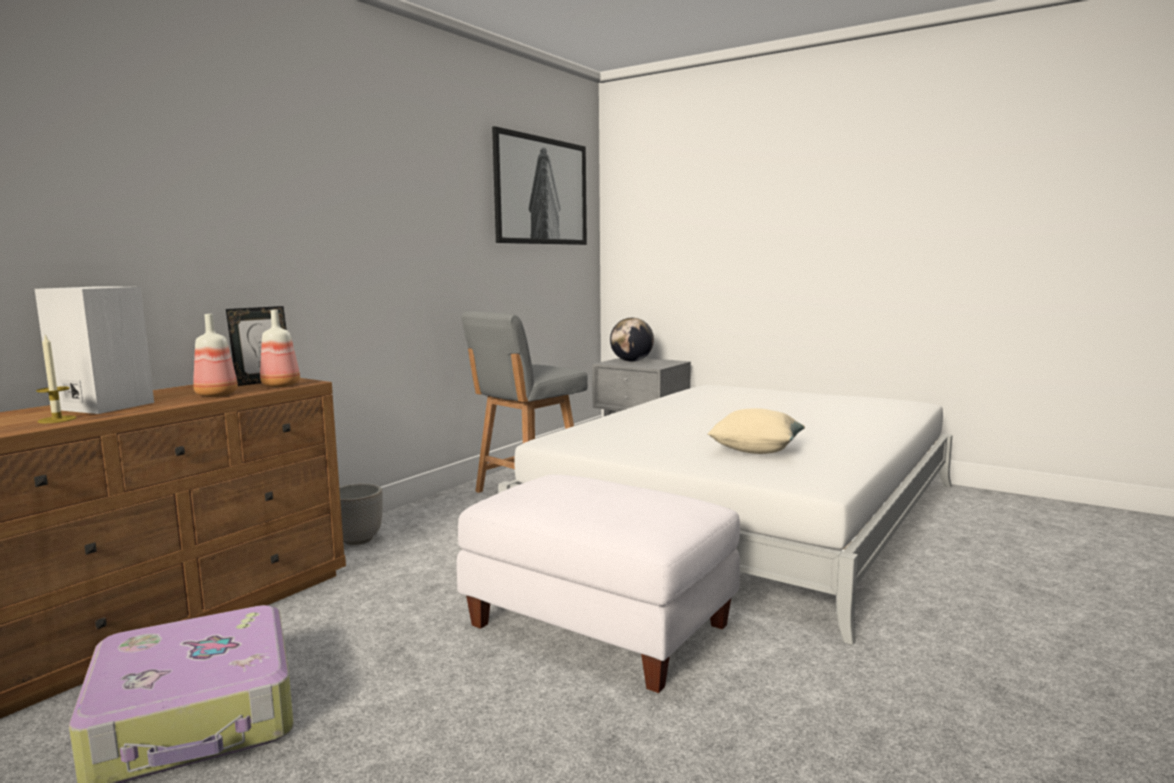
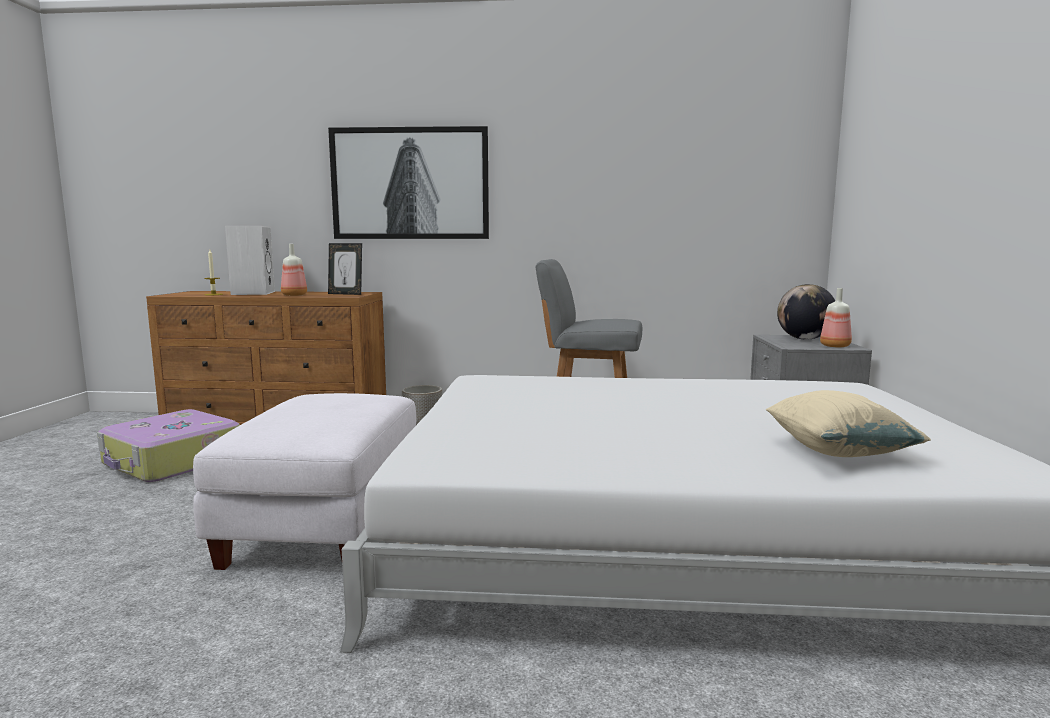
camera: 60 degrees right, 0 degrees up
bottle [260,310,300,387] -> bottle moved to [820,288,852,347]
picture [492,126,587,245] -> picture moved to [328,126,489,239]
beige pillow [708,408,805,454] -> beige pillow moved to [766,390,931,457]

